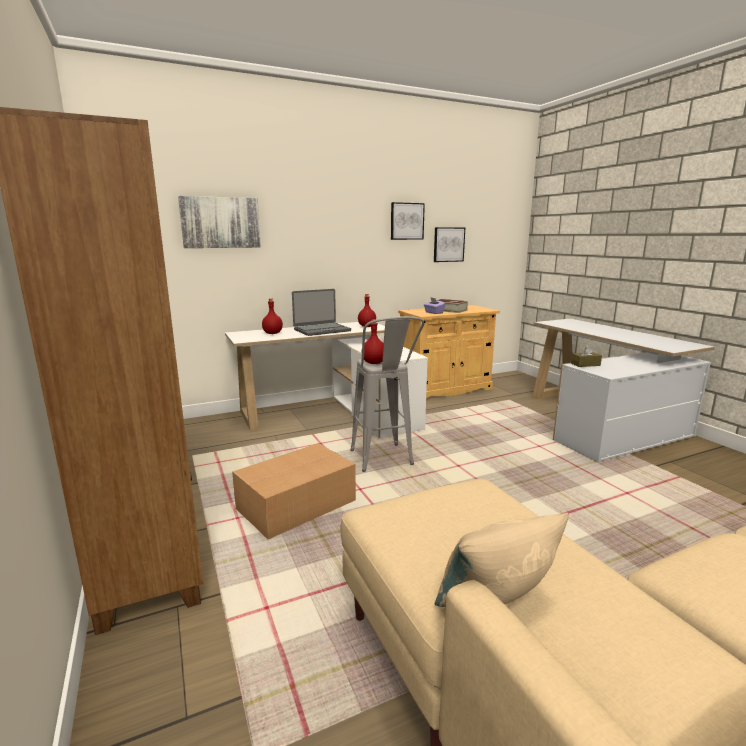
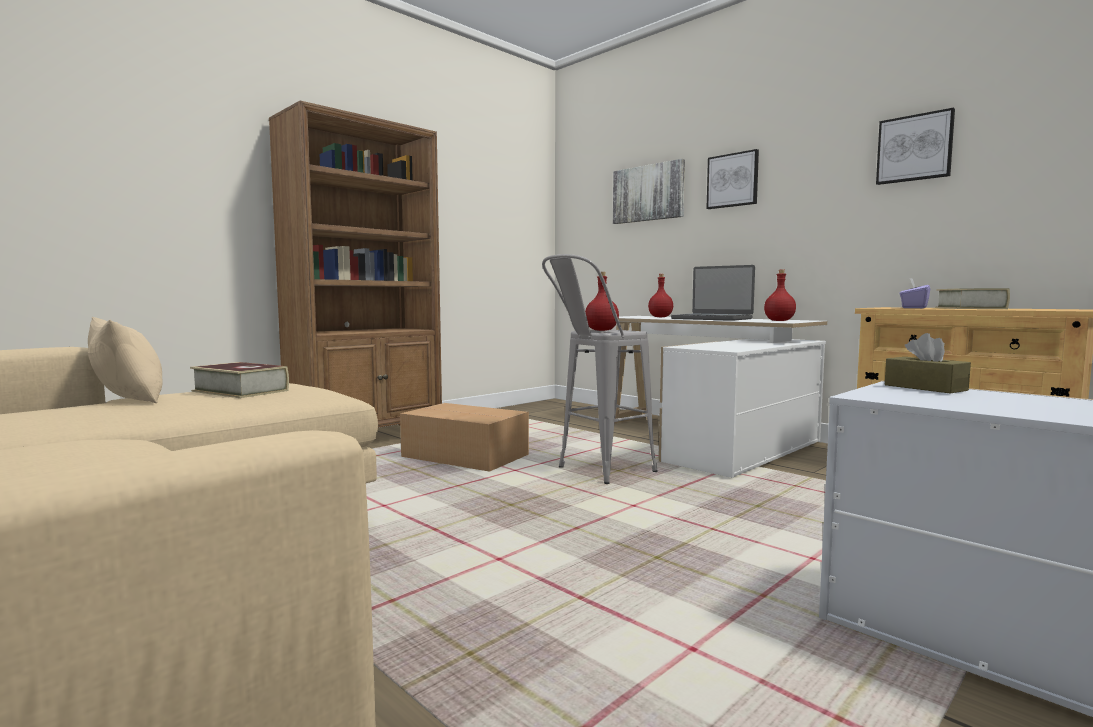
camera: 70 degrees right, 10 degrees down
picture [434,227,465,262] -> picture moved to [706,149,759,209]
none -> book [190,362,289,398]

